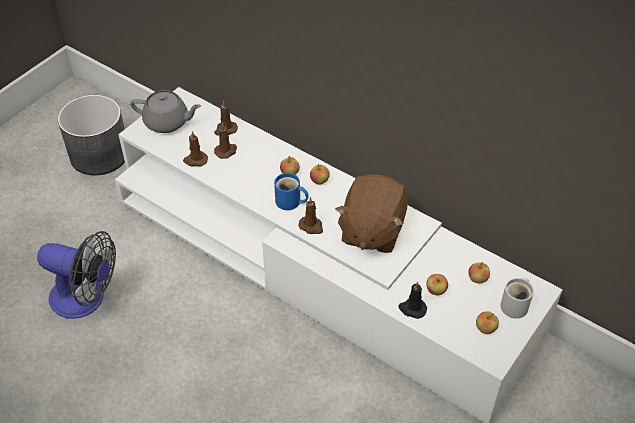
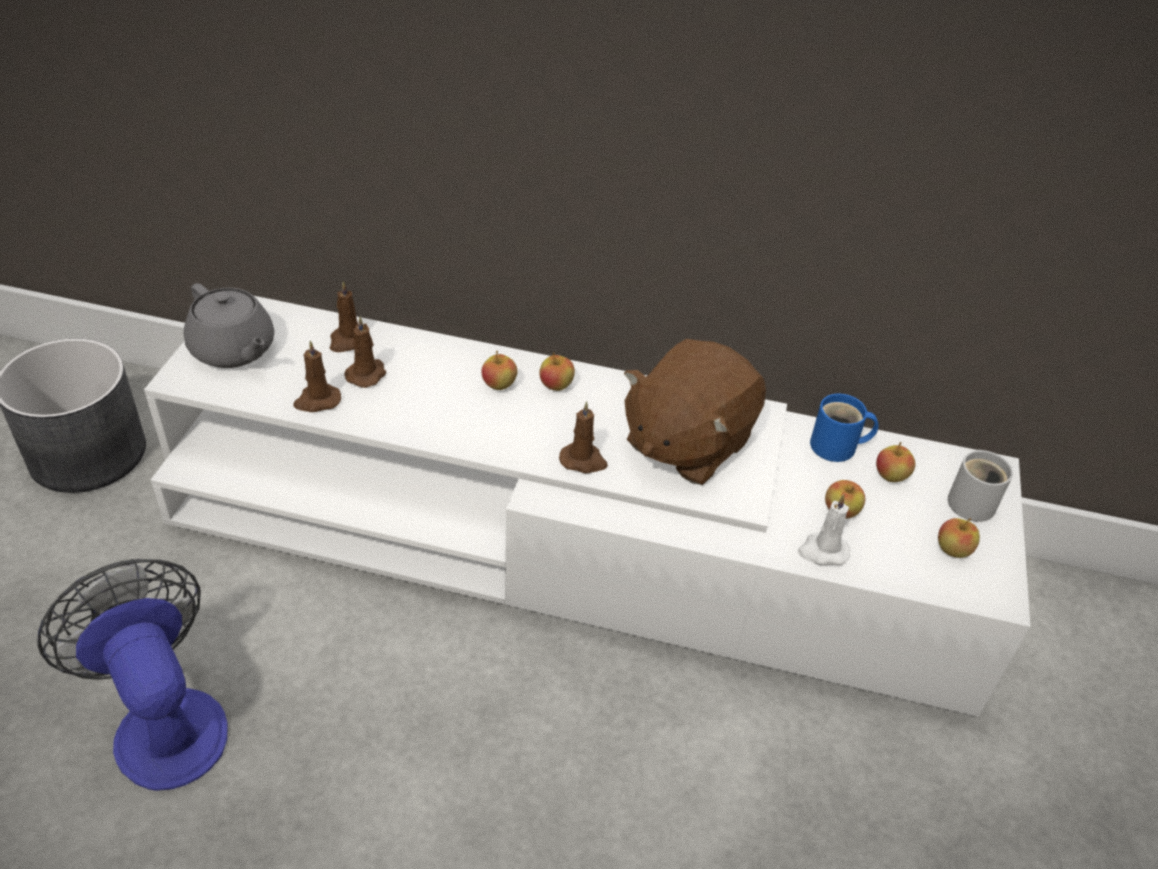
camera: 25 degrees left, 5 degrees down
fan [37,231,116,319] -> fan turned 120 degrees counterclockwise [37,559,228,791]
grey teapot [130,90,201,133] -> grey teapot turned 60 degrees clockwise [184,283,274,368]
blue mug [274,173,309,210] -> blue mug moved to [810,394,879,462]
brown plush toy [335,174,408,253] -> brown plush toy turned 45 degrees clockwise [624,339,766,485]
black candle [398,281,427,319] -> white candle [798,494,850,566]

